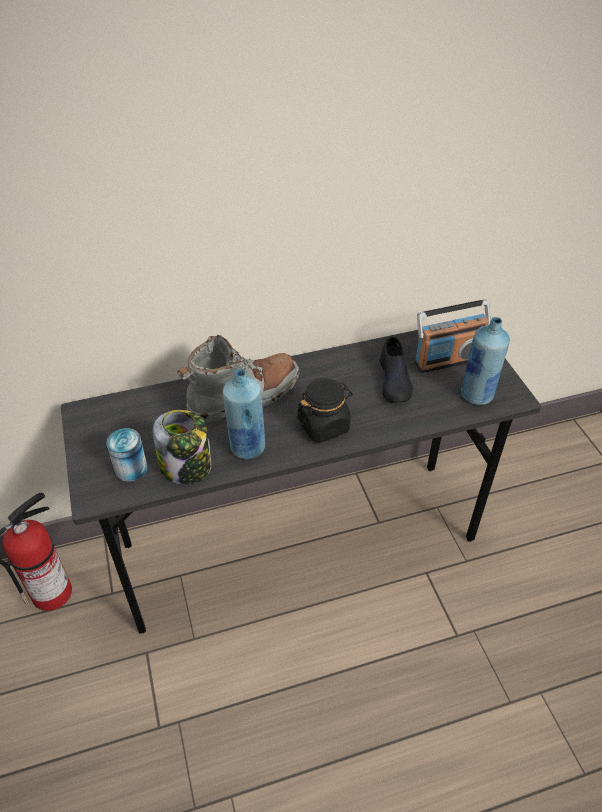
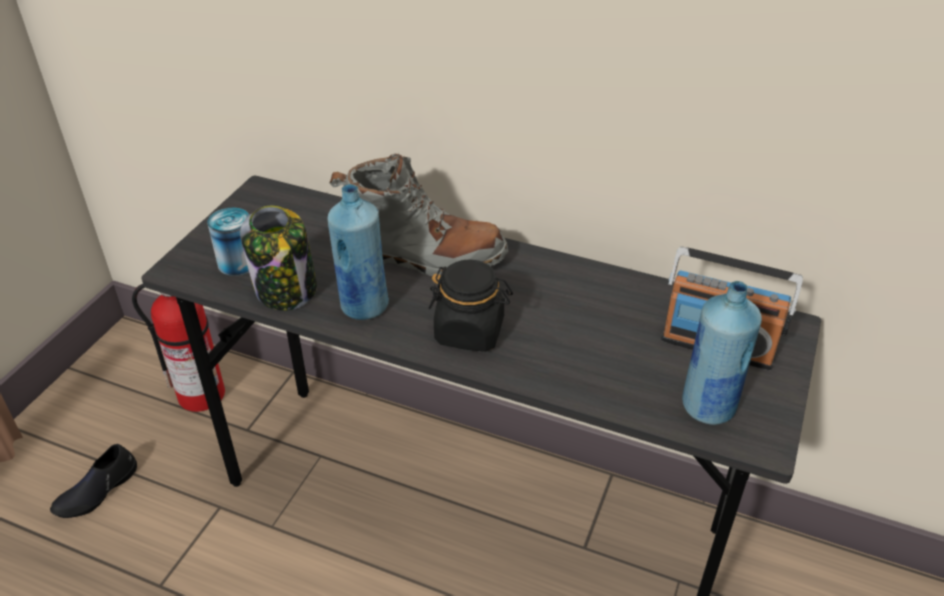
camera: 40 degrees right, 5 degrees down
black shoe [380,336,413,402] -> black shoe moved to [50,444,137,518]

